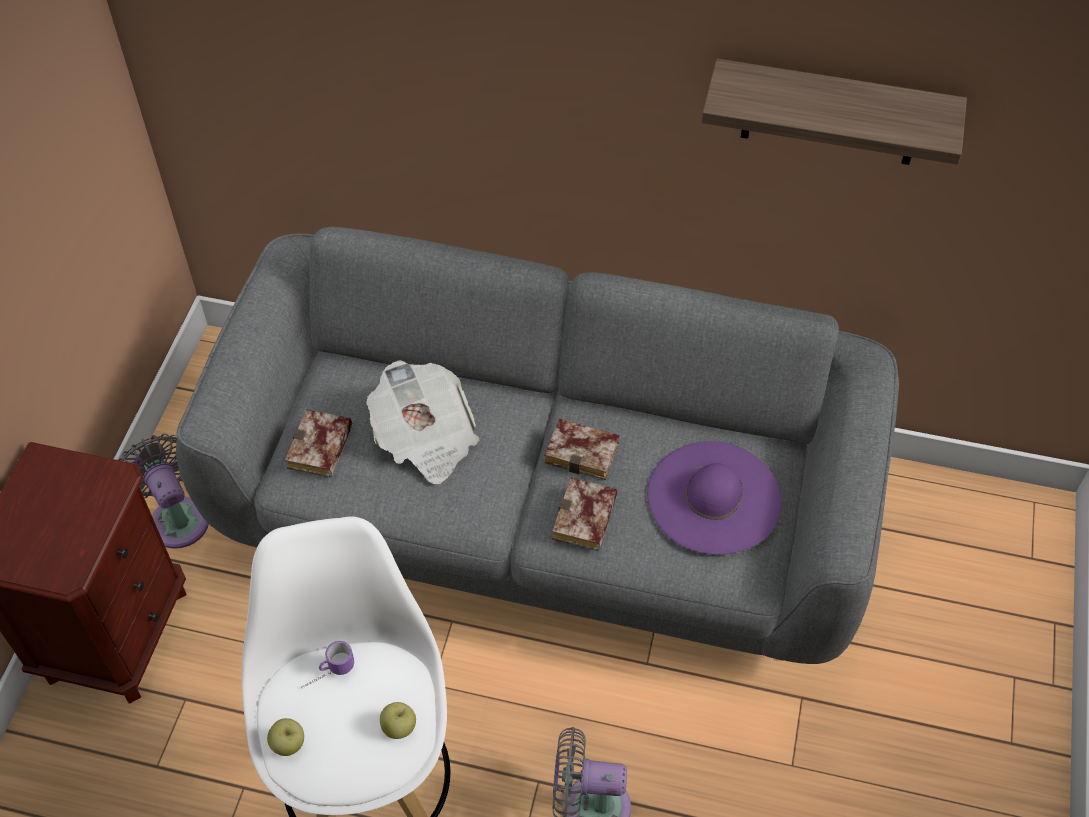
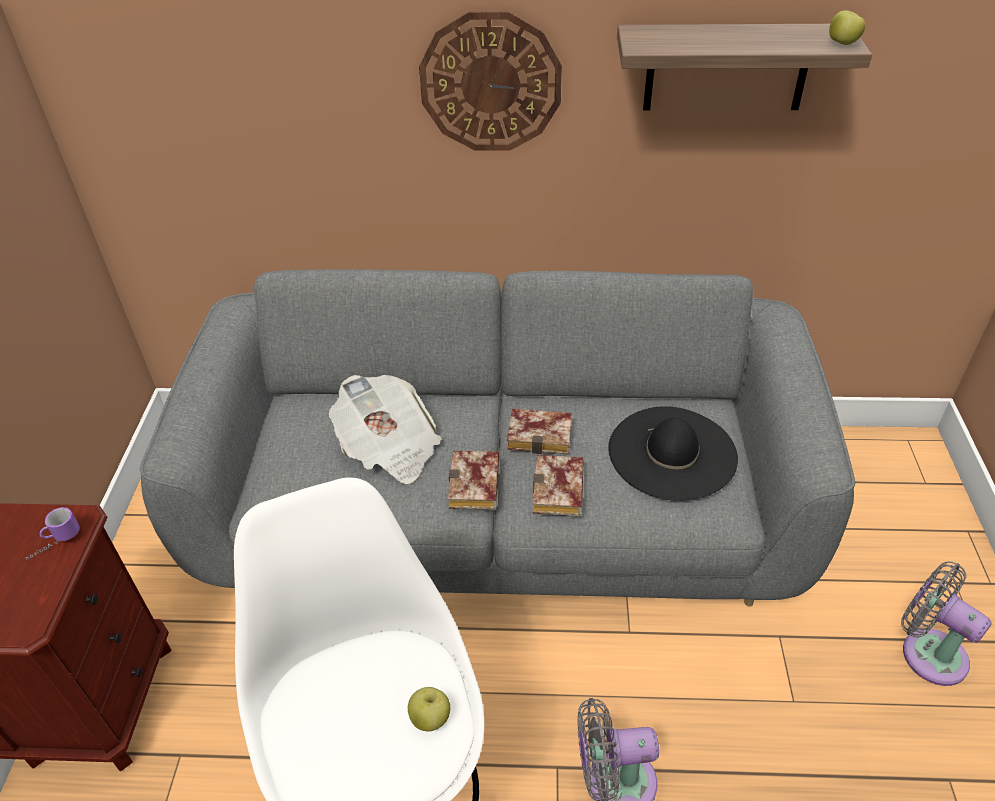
camera: 10 degrees left, 10 degrees down
grey fan [119,434,209,549] -> grey fan moved to [901,561,992,686]
apple [267,718,304,756] -> apple moved to [829,10,865,45]
book [285,409,352,478] -> book moved to [448,451,499,510]
mug [301,641,354,688] -> mug moved to [26,507,80,560]
purple hat [647,441,781,554] -> black hat [608,406,738,501]
none -> wall clock [419,12,562,150]

